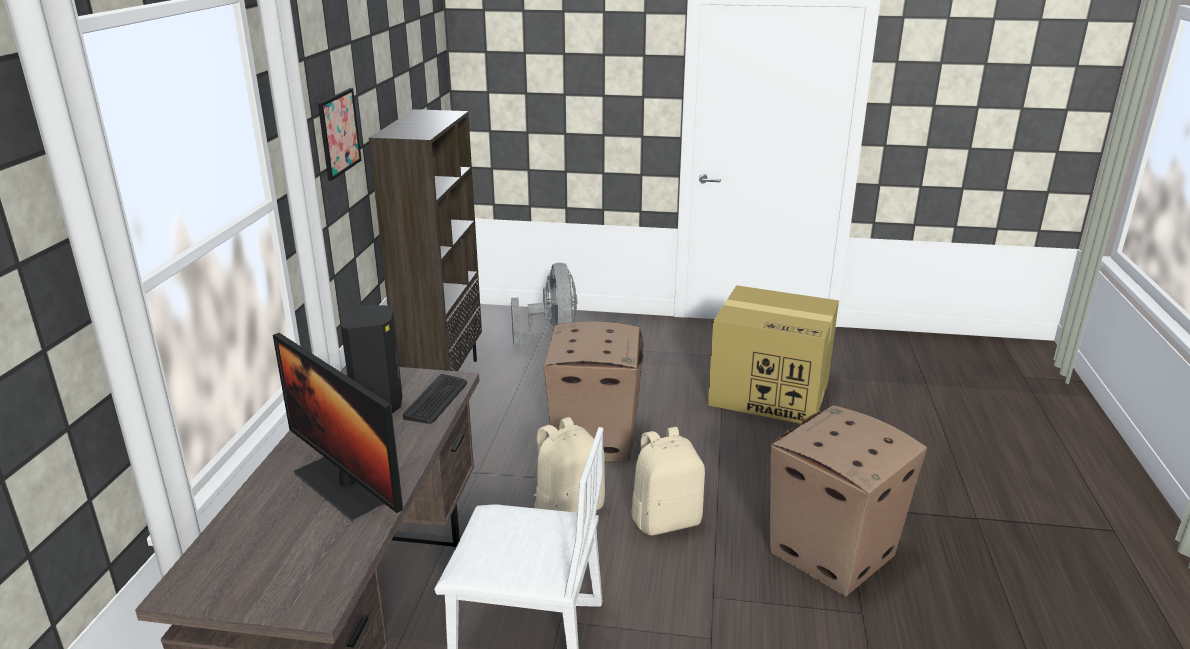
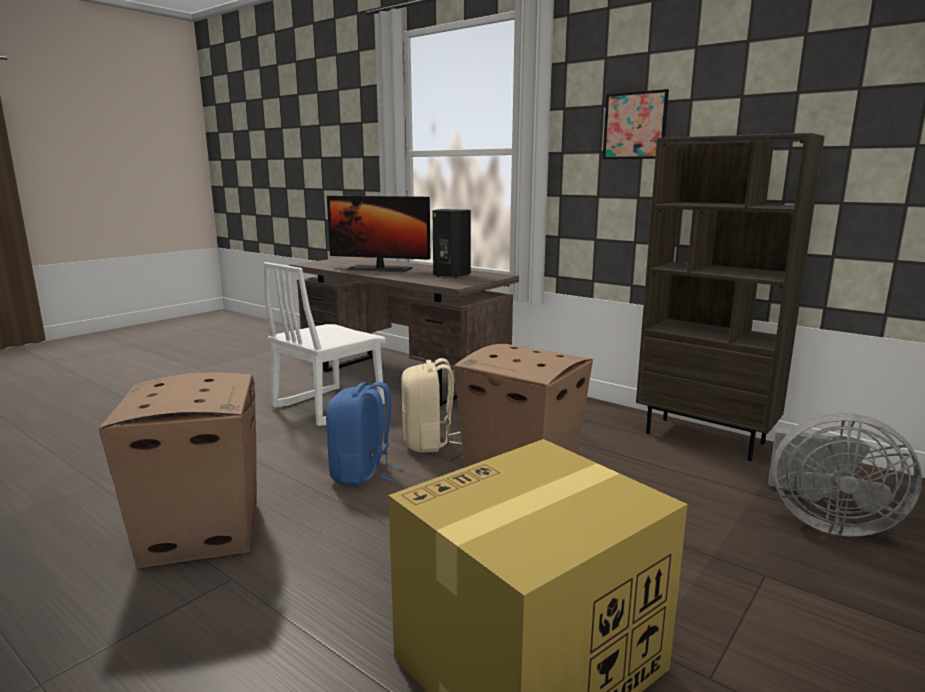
camera: 120 degrees right, 10 degrees down
monitor [273,333,403,522] -> monitor turned 150 degrees counterclockwise [327,196,431,272]
keyboard [403,374,467,424] -> none
beige backpack [631,427,705,536] -> blue backpack [326,382,403,486]

